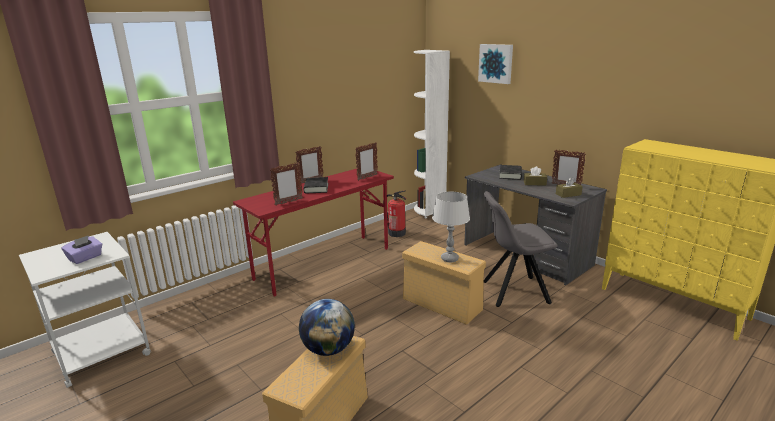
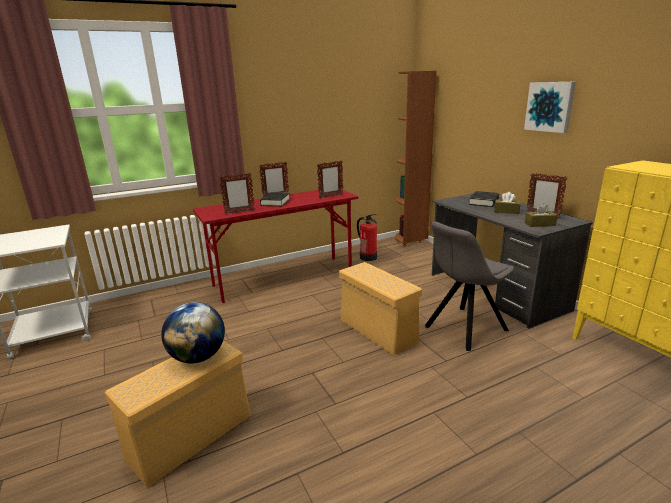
camera: 15 degrees right, 0 degrees up
purple tissue box [61,236,102,264] -> none
white bookcase [414,50,450,218] -> brown bookcase [395,71,437,246]
grey table lamp [432,191,470,262] -> none
picture [478,44,513,84] -> picture moved to [524,82,576,133]
grey chair [484,191,557,307] -> grey chair turned 45 degrees counterclockwise [425,222,514,351]

